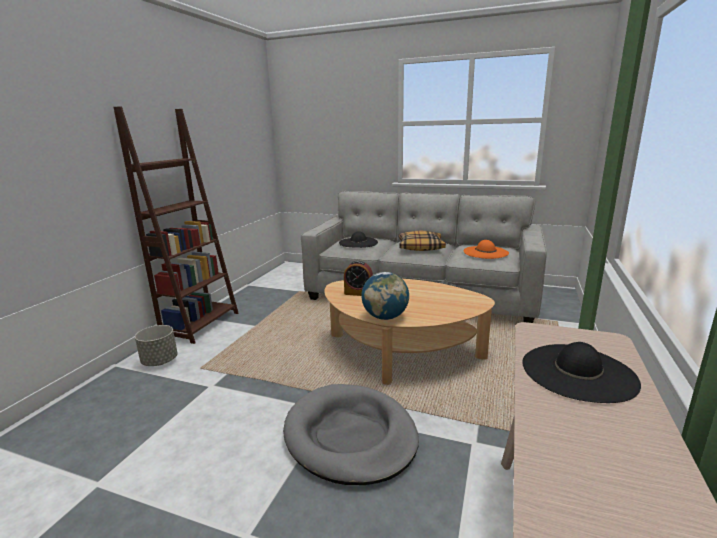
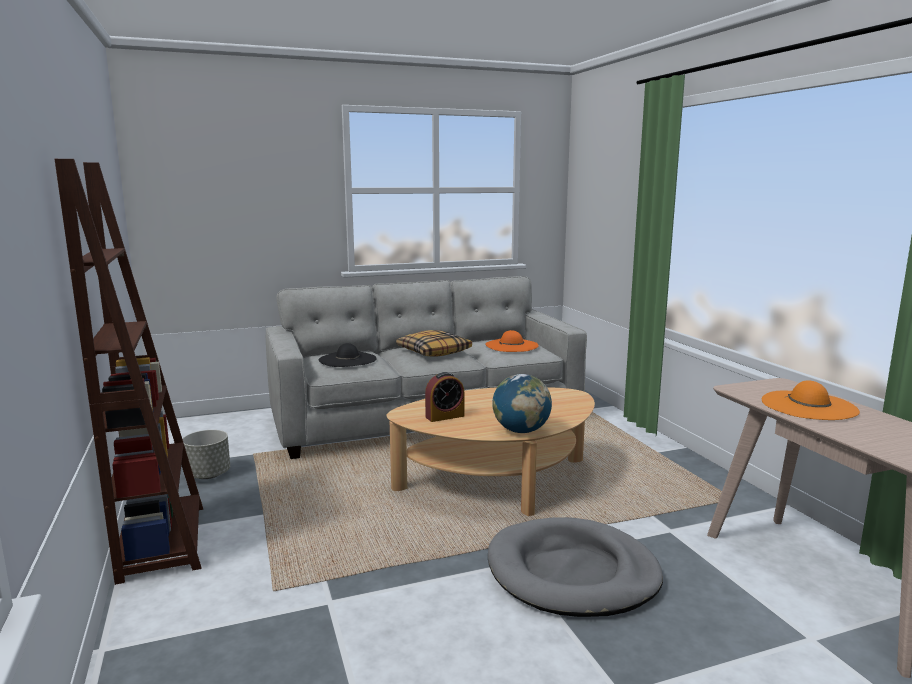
camera: 40 degrees left, 5 degrees down
grey planter [135,325,178,366] -> grey planter moved to [183,430,230,479]
black hat [522,342,641,403] -> orange hat [762,381,860,420]

